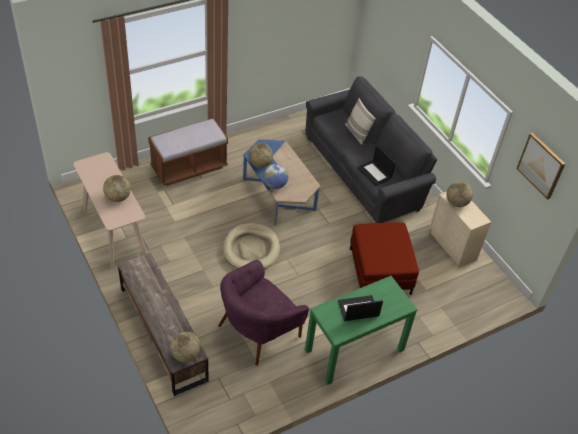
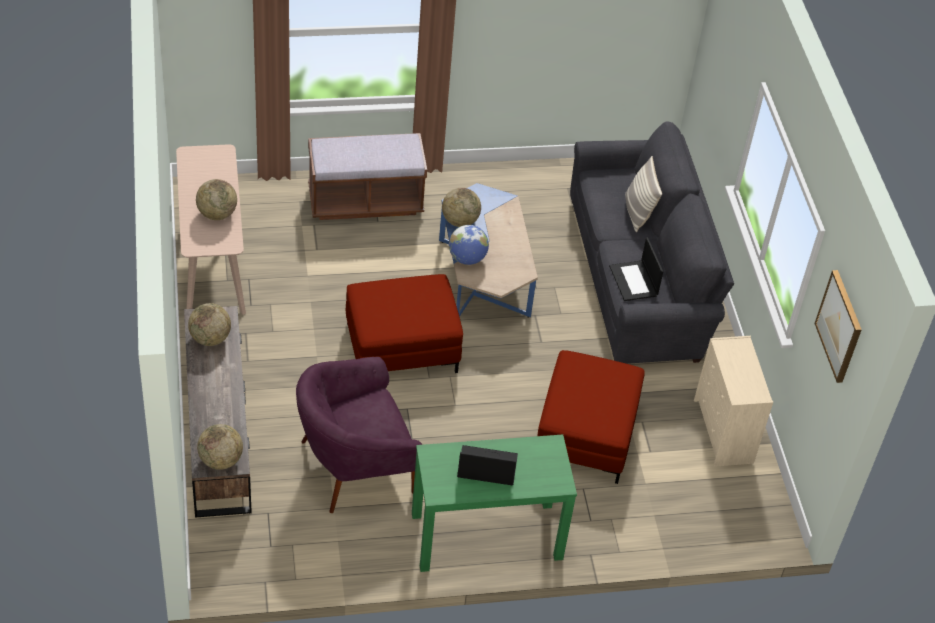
camera: 20 degrees right, 0 degrees up
beige dog bed [223,223,280,269] -> red ottoman [346,274,463,373]
globe [446,181,473,207] -> globe moved to [188,303,231,346]

